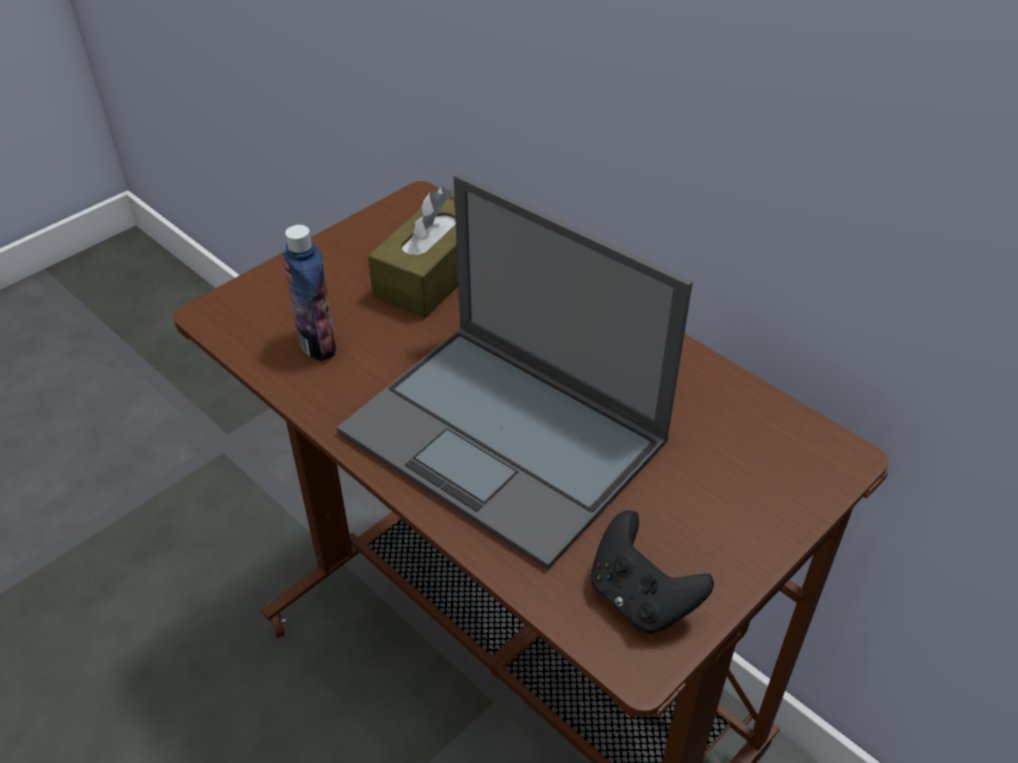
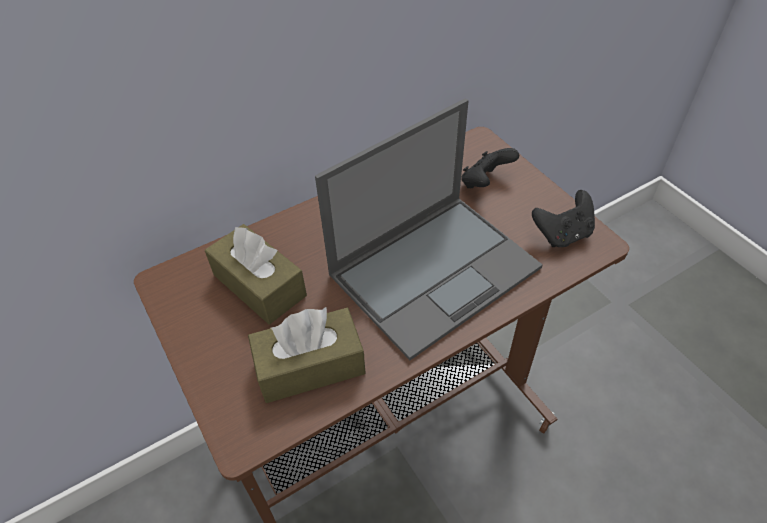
camera: 75 degrees left, 5 degrees up
bottle [282,225,336,361] -> brown tissue box [248,307,366,403]
none -> black game controller [461,148,519,188]

